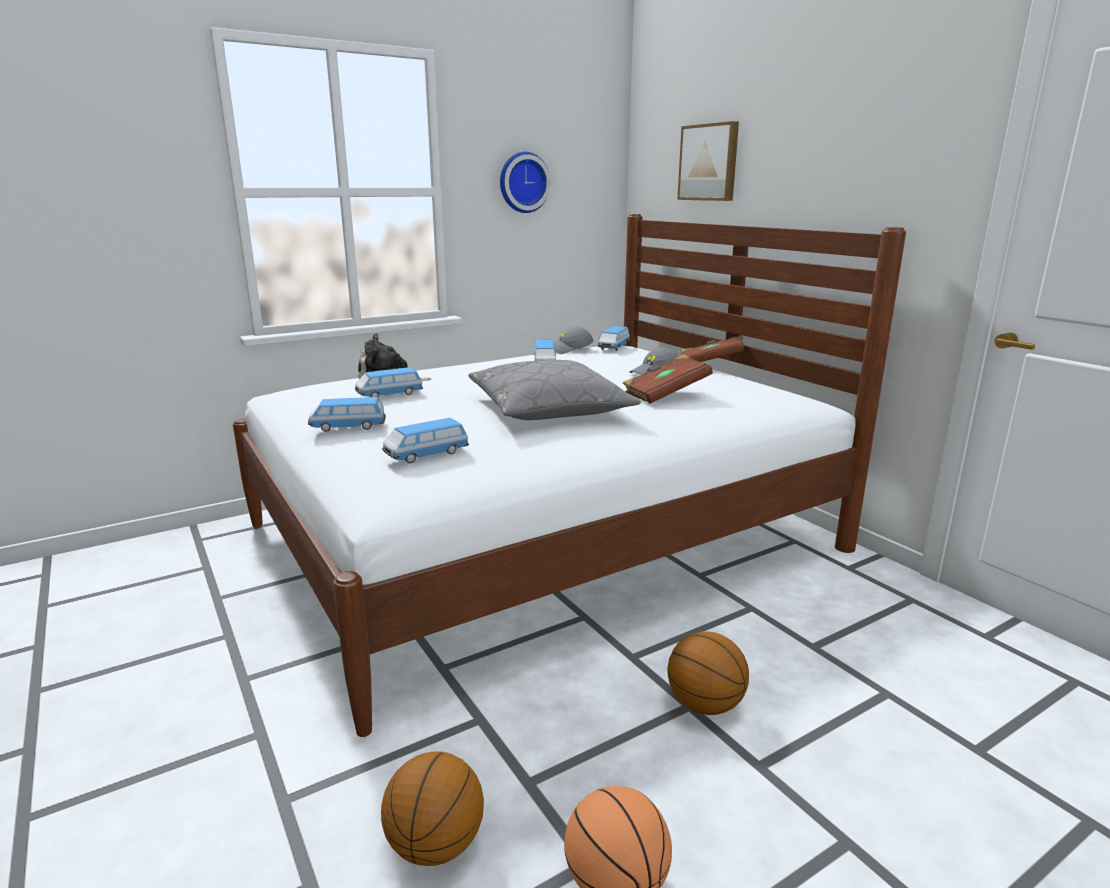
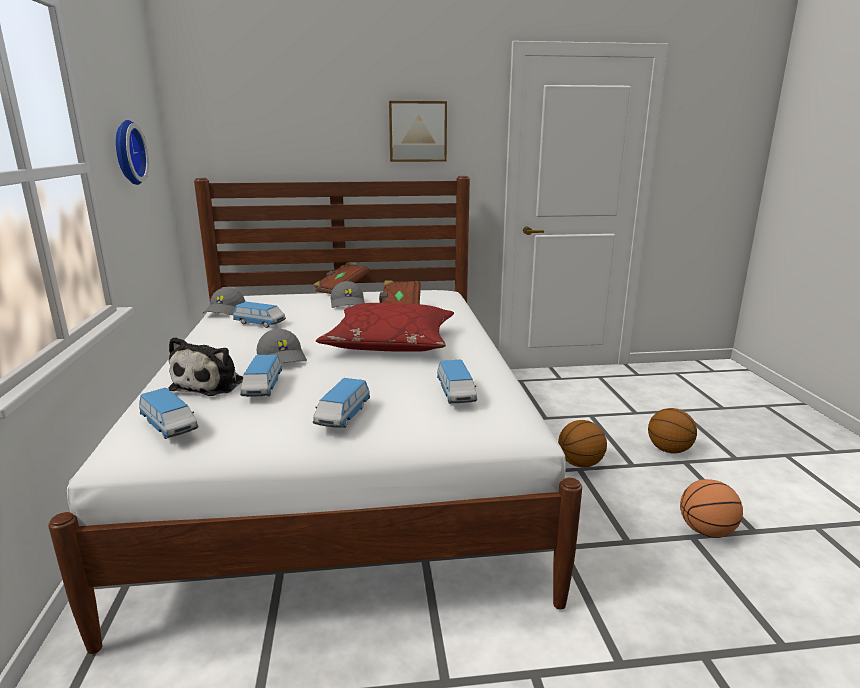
camera: 65 degrees left, 0 degrees up
basketball [381,751,484,866] -> basketball moved to [648,408,697,454]
grey pillow [468,360,641,420] -> red pillow [316,303,454,352]
toy car [598,326,630,351] -> toy car moved to [139,388,199,439]
picture [677,121,739,201] -> picture moved to [389,101,447,162]
none -> grey cap [256,329,307,364]

